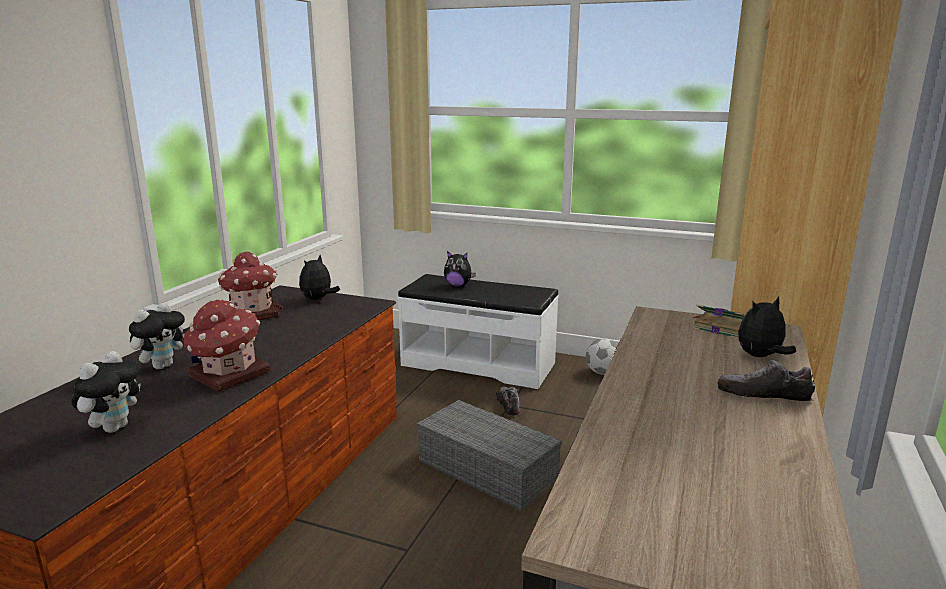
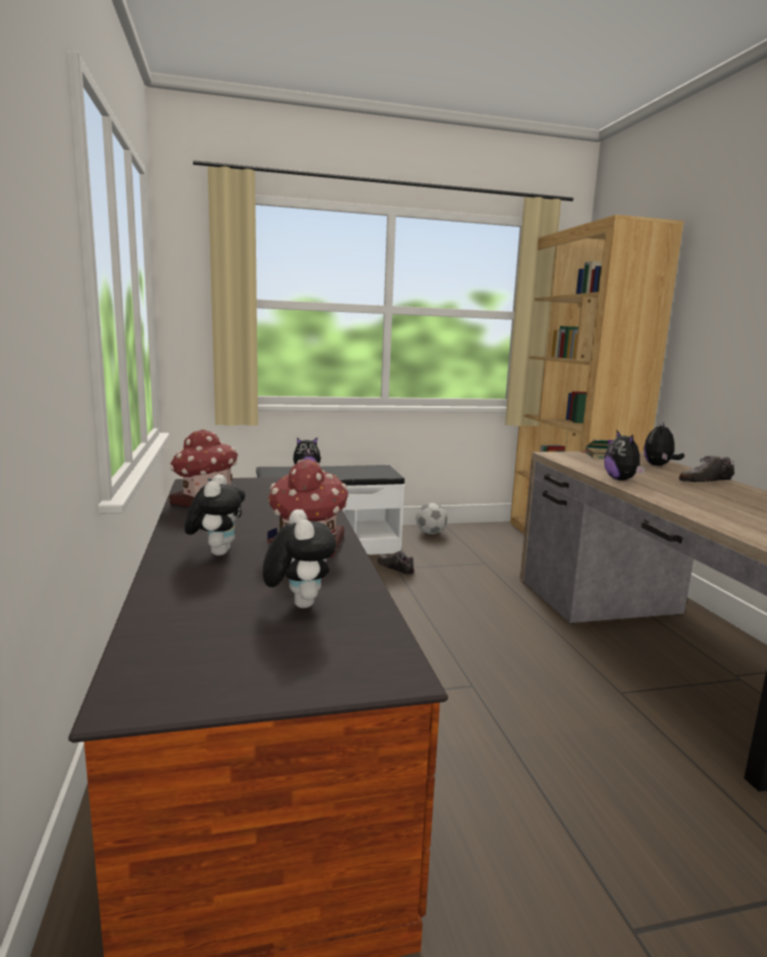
camera: 35 degrees left, 5 degrees down
plush toy [299,255,340,300] -> plush toy moved to [604,431,645,481]
grey storage box [417,400,562,511] -> none

